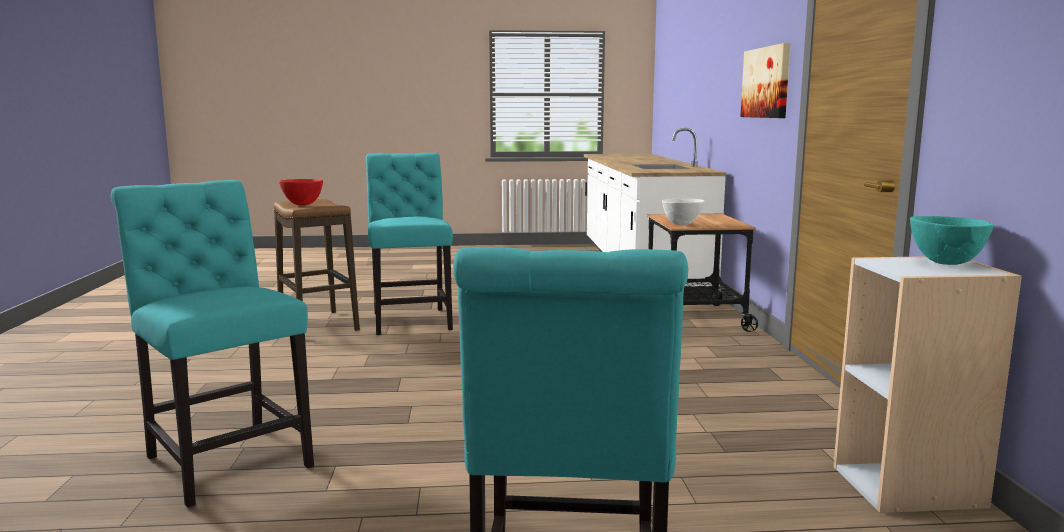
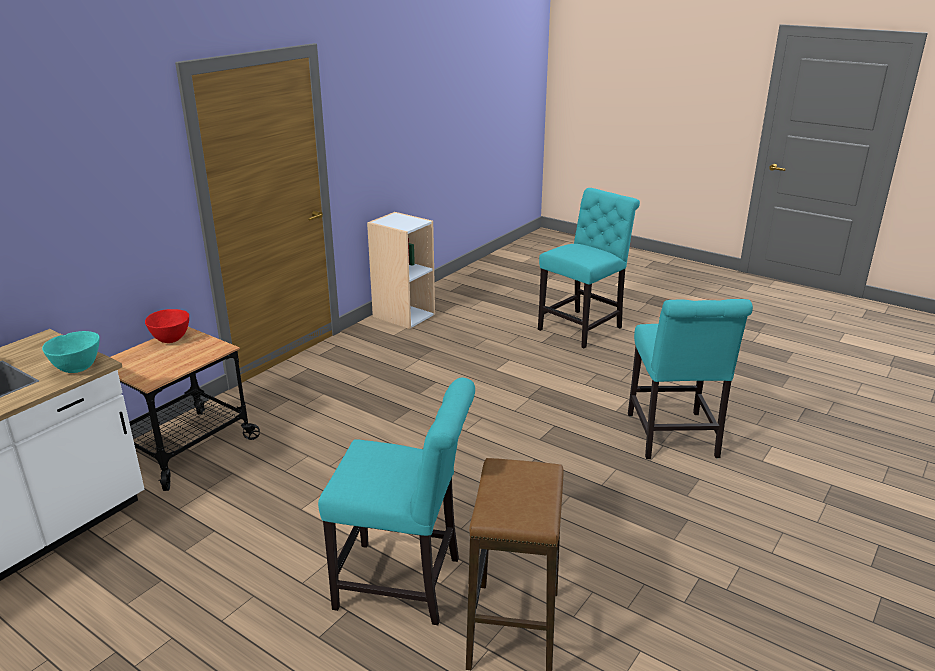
camera: 140 degrees left, 15 degrees up
red bowl [279,179,323,205] -> red bowl moved to [145,309,189,343]
turquoise chair [366,153,453,335] -> turquoise chair turned 105 degrees counterclockwise [318,378,475,625]
white bowl [662,199,705,225] -> none
picture [740,43,790,118] -> none
turquoise bowl [910,216,994,265] -> turquoise bowl moved to [42,331,100,373]

